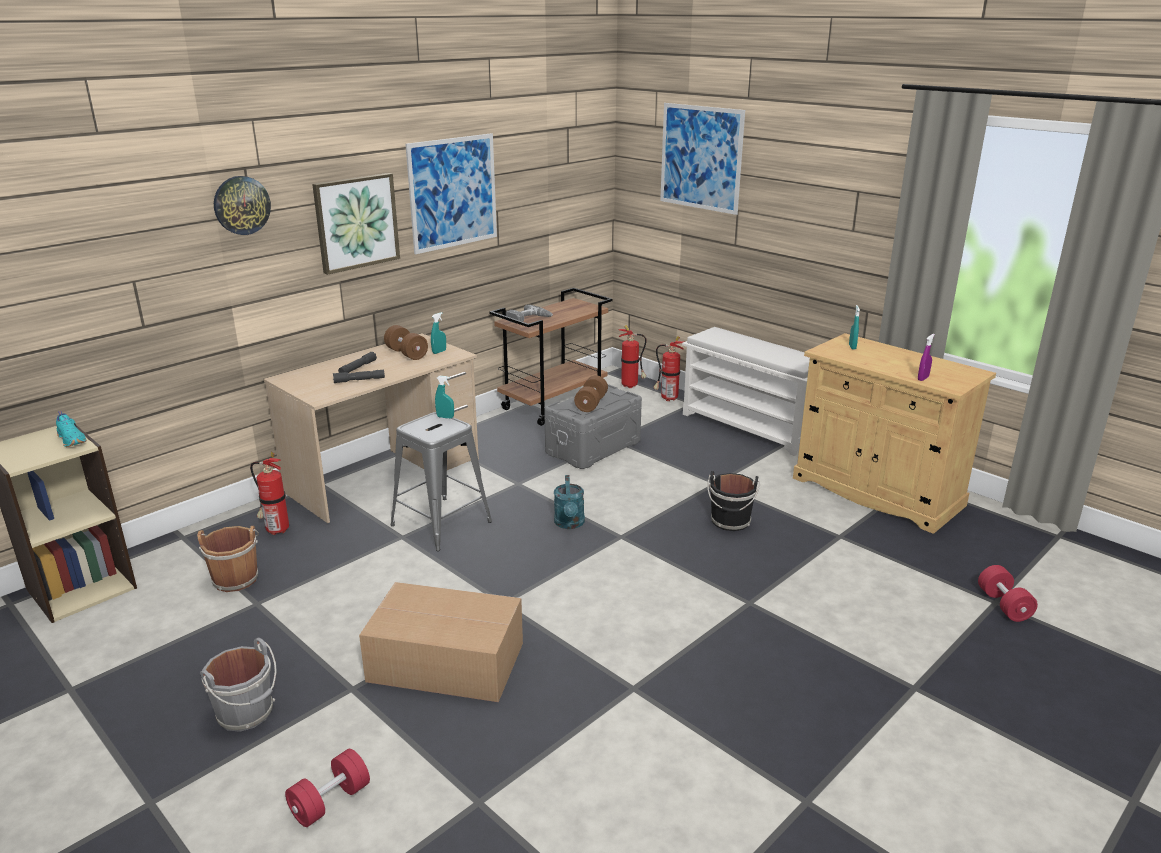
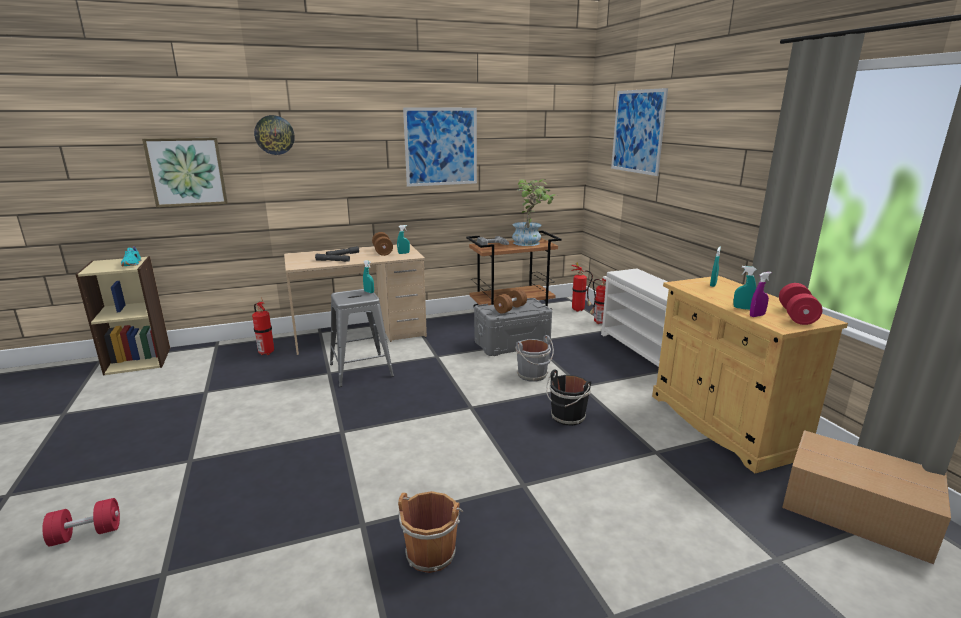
camera: 25 degrees right, 5 degrees down
brown bucket [197,526,259,592] -> brown bucket moved to [398,491,463,573]
grey bucket [200,638,277,732] -> grey bucket moved to [516,335,554,382]
picture [312,173,400,275] -> picture moved to [142,138,228,208]
cardboard box [359,582,523,702] -> cardboard box moved to [782,430,951,564]
turquoise watering can [554,475,585,529] -> none
red dumbbell [978,565,1038,622] -> red dumbbell moved to [779,283,822,325]
none -> potted plant [512,179,555,246]
none -> turquoise spray bottle [733,266,757,310]

